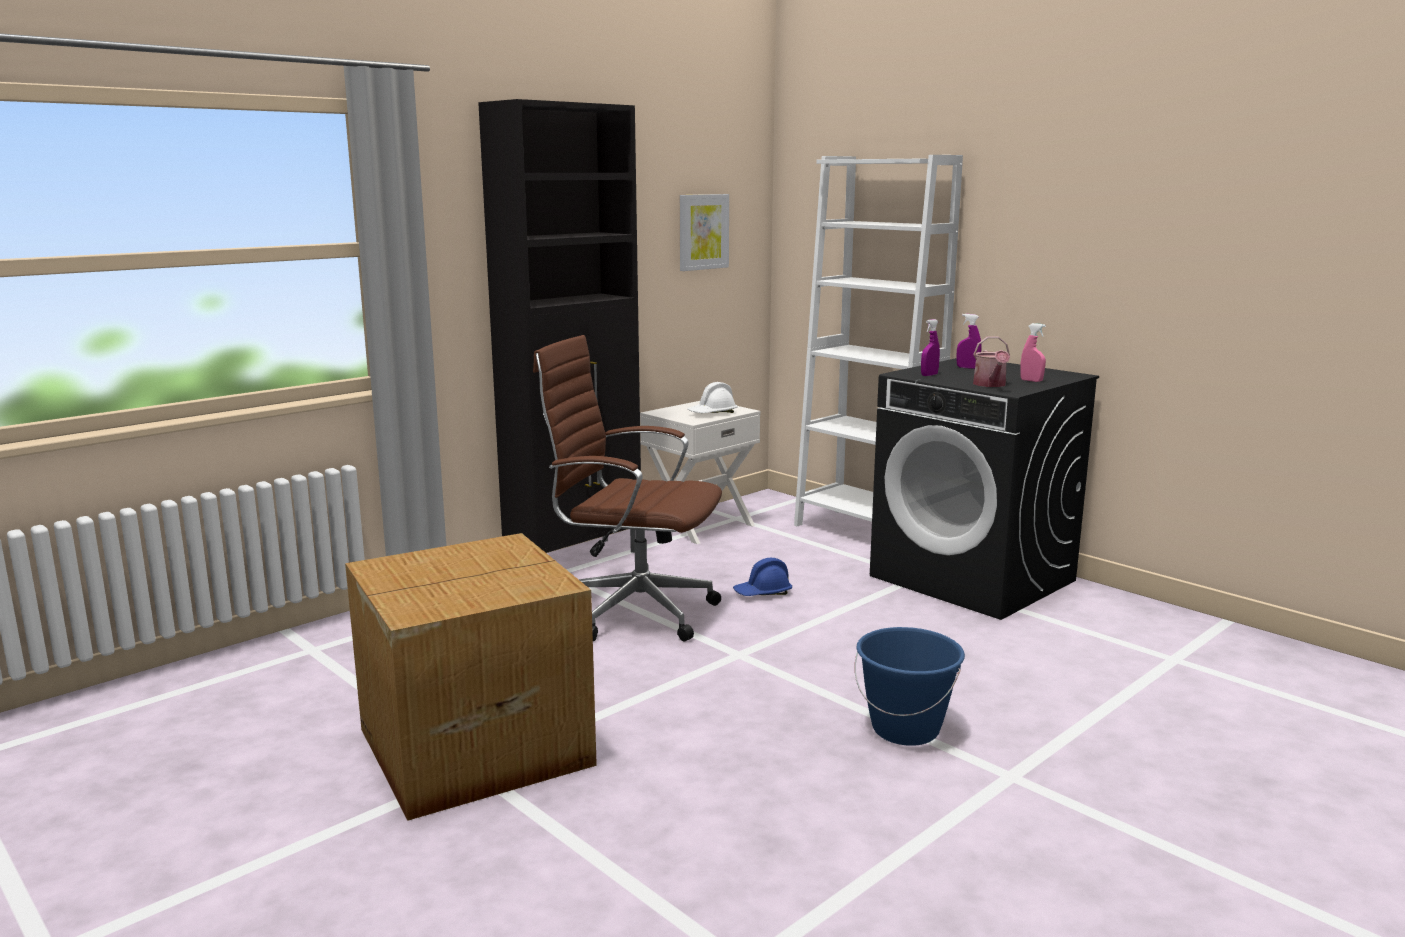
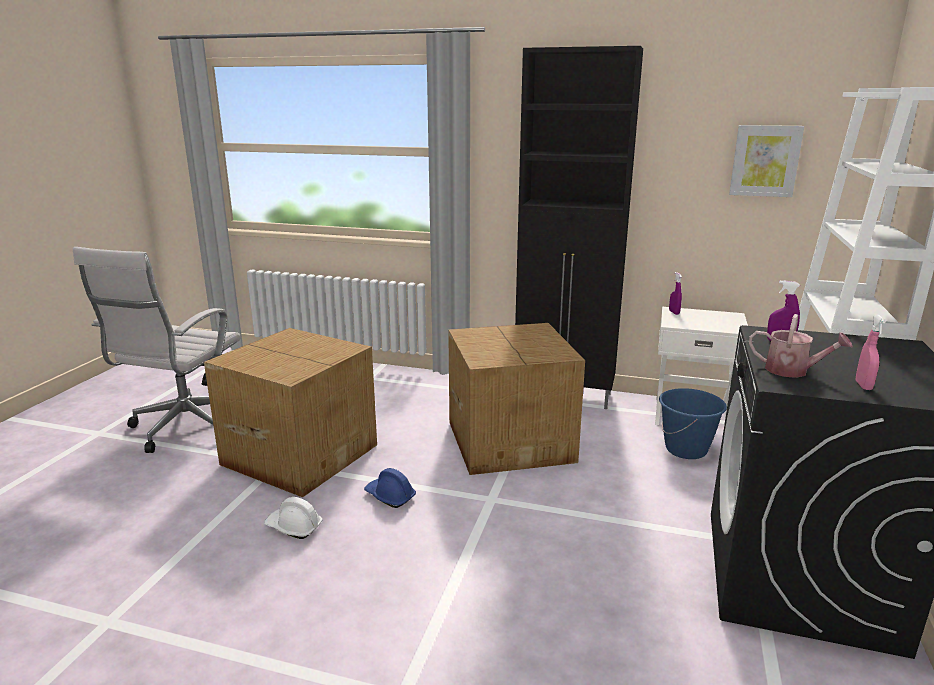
camera: 60 degrees right, 5 degrees up
brown office chair [533,335,722,642] -> cardboard box [448,323,585,475]
white hard hat [687,382,738,413] -> white hard hat moved to [264,497,322,539]
blue hard hat [733,558,792,596] -> blue hard hat moved to [364,468,416,508]
blue bucket [855,627,965,746] -> blue bucket moved to [659,388,727,459]
purple spray bottle [956,314,982,369] -> purple spray bottle moved to [669,272,682,315]
watering can [973,336,1010,387] -> watering can turned 120 degrees counterclockwise [749,314,853,378]
none -> white office chair [73,247,241,453]

